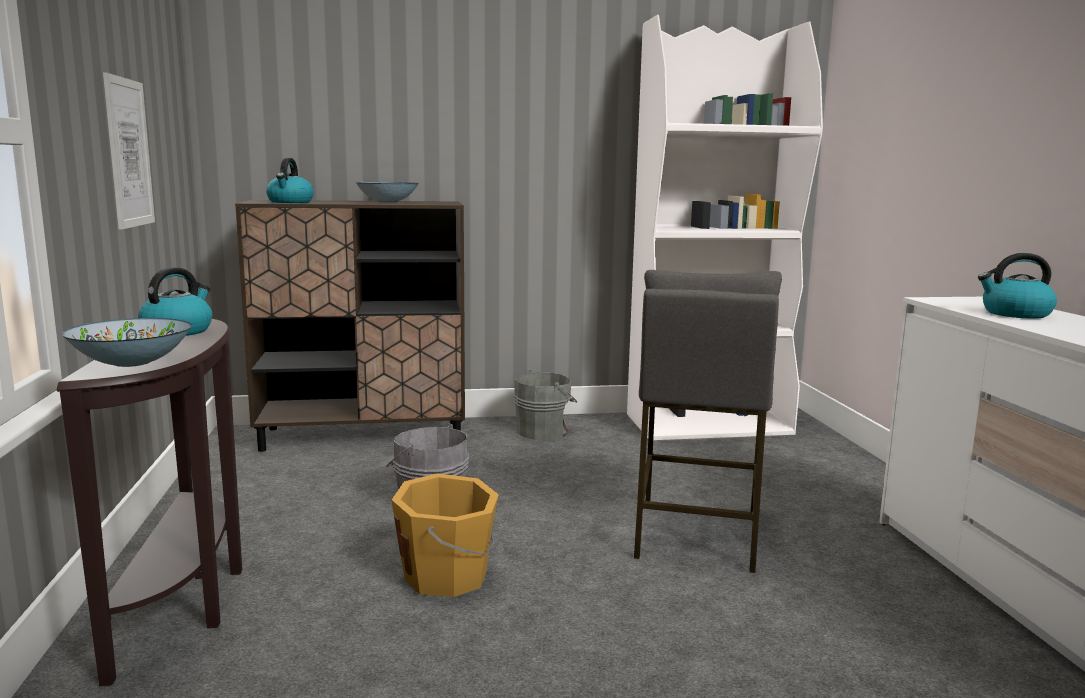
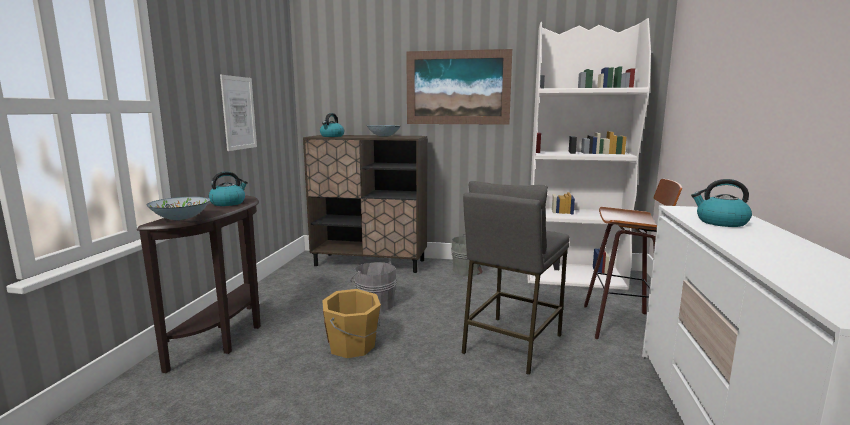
camera: 20 degrees right, 0 degrees up
none -> picture [406,49,512,125]
none -> stool [584,179,682,339]

